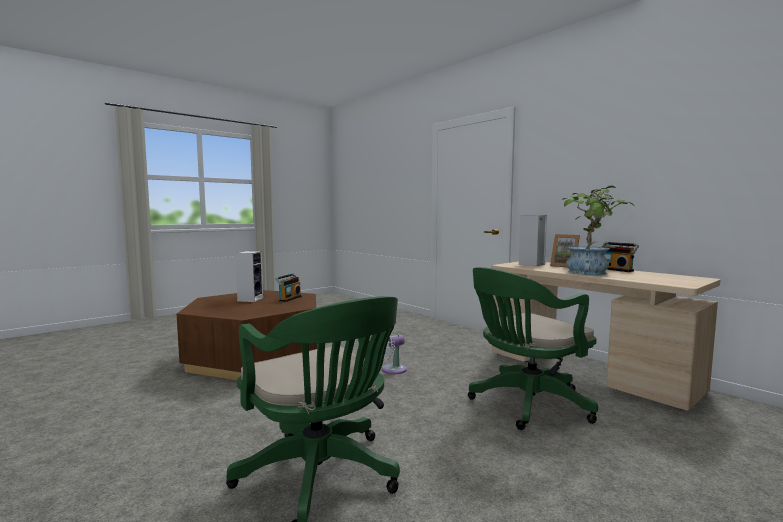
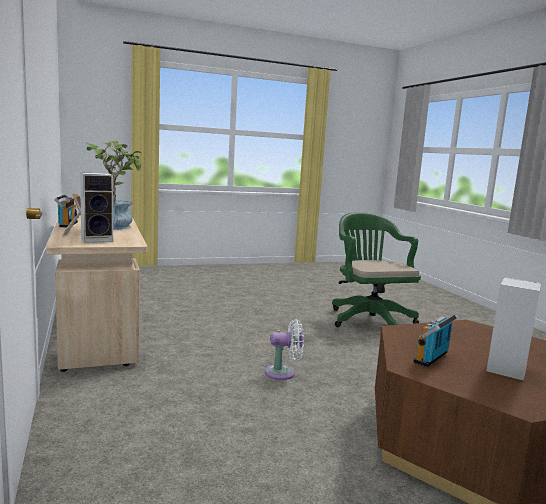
camera: 160 degrees left, 5 degrees up
green office chair [468,267,598,430] -> none

